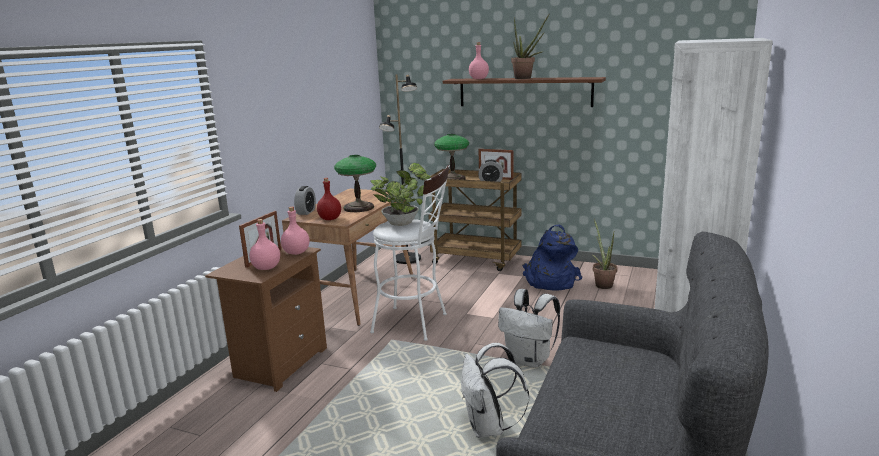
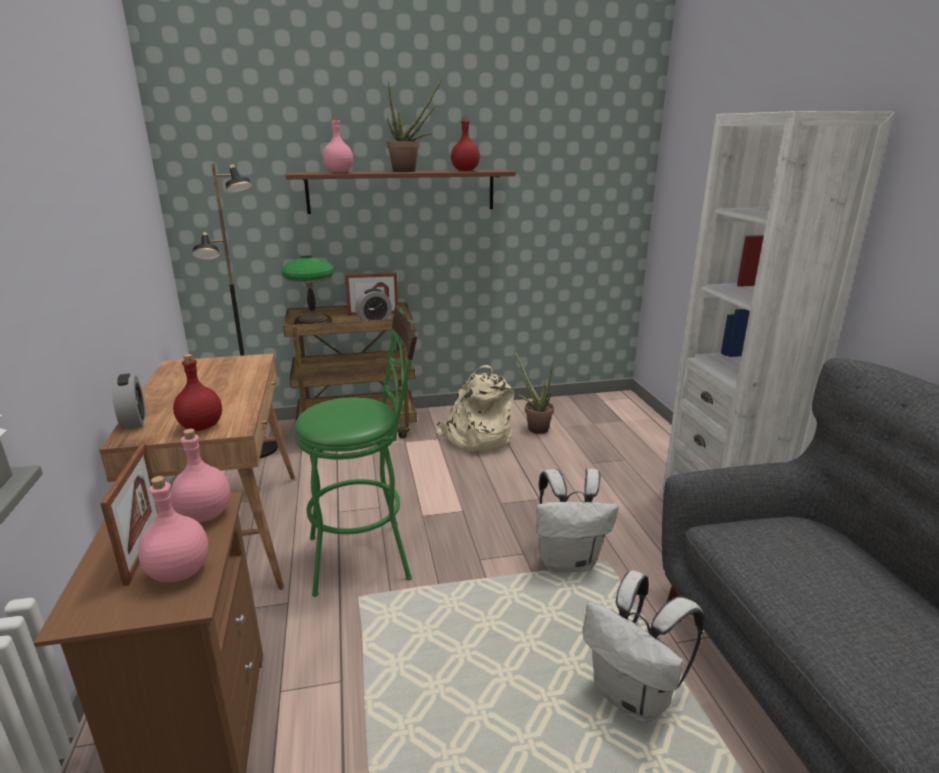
camera: 35 degrees left, 5 degrees up
table lamp [334,155,376,212] -> none
potted plant [370,163,431,226] -> none
white stool [370,165,450,341] -> green stool [295,306,417,597]
blue backpack [522,225,582,290] -> beige backpack [437,365,514,452]
none -> red bottle [451,117,480,171]

